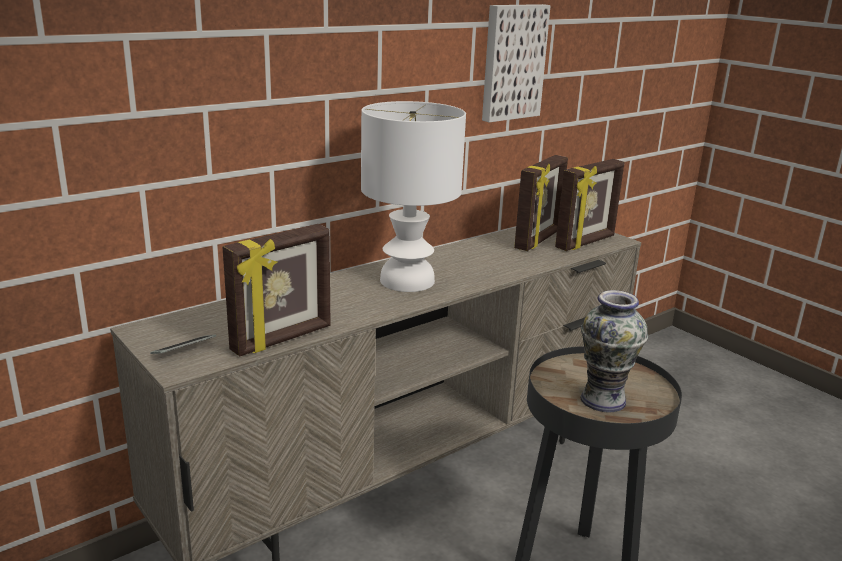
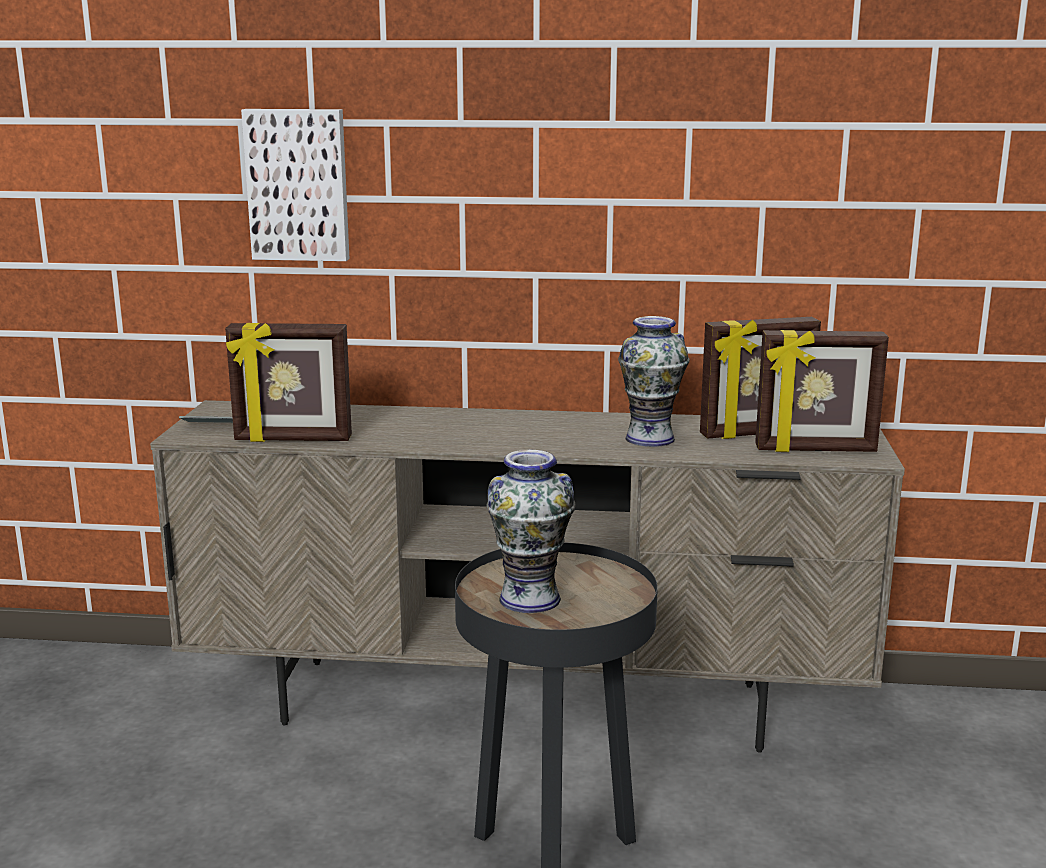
camera: 45 degrees right, 5 degrees down
white table lamp [361,101,466,292] -> none
picture [482,4,551,122] -> picture moved to [241,109,350,261]
none -> vase [618,316,690,447]

